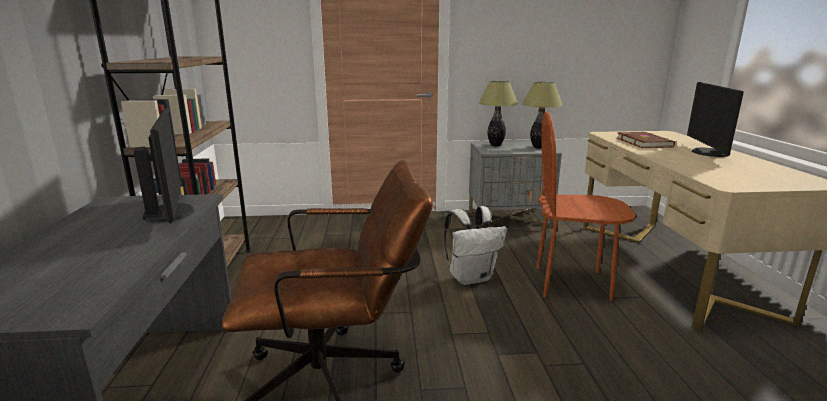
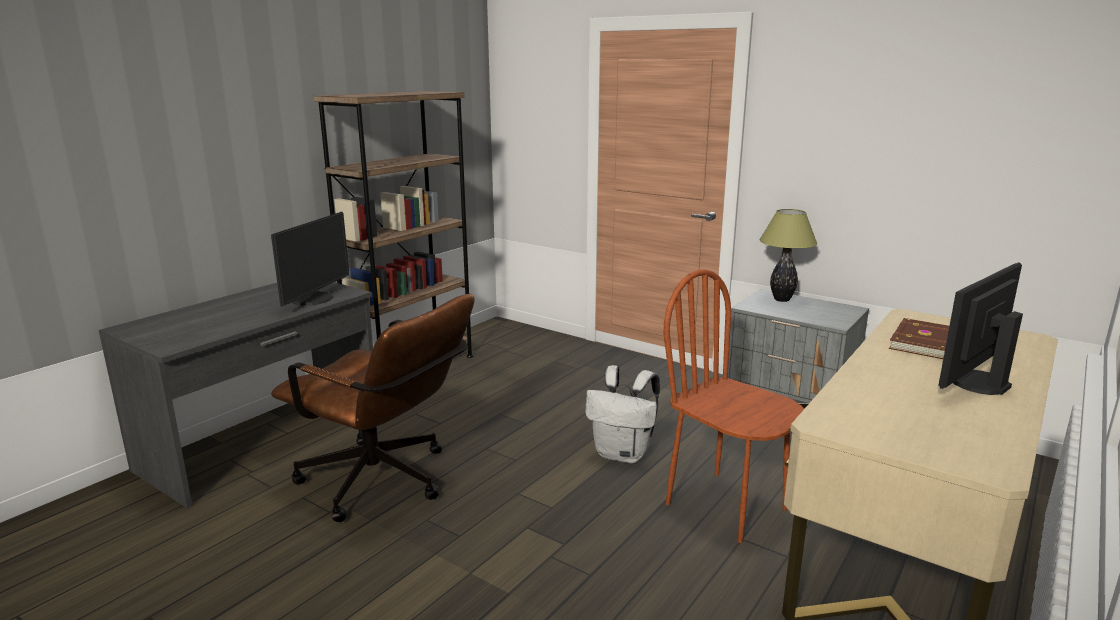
camera: 40 degrees right, 0 degrees up
table lamp [522,82,563,149] -> none

